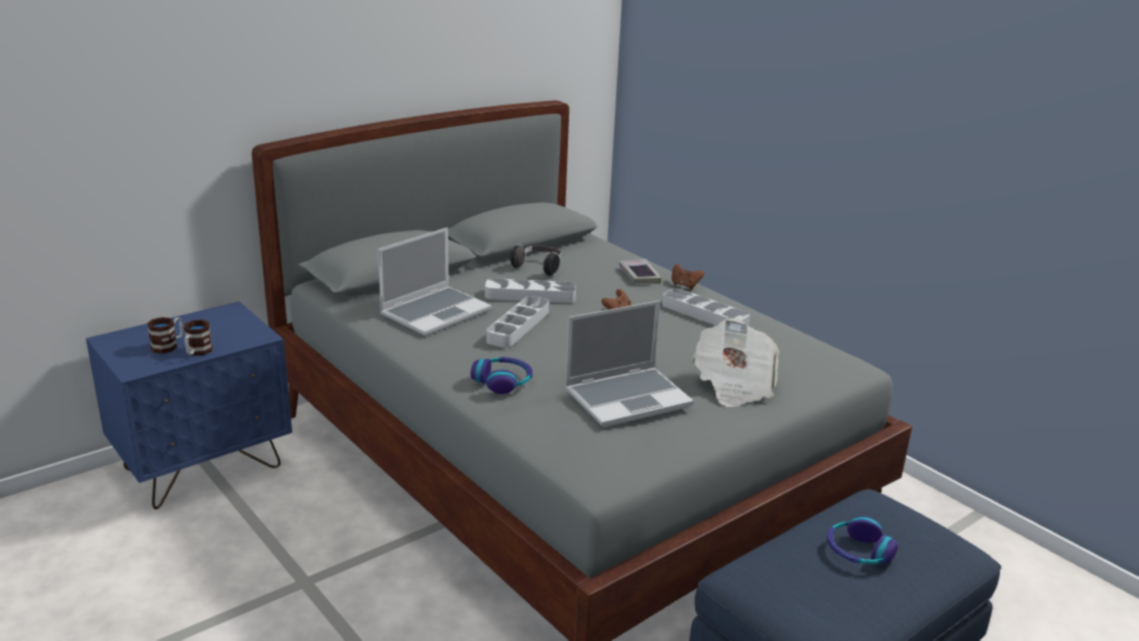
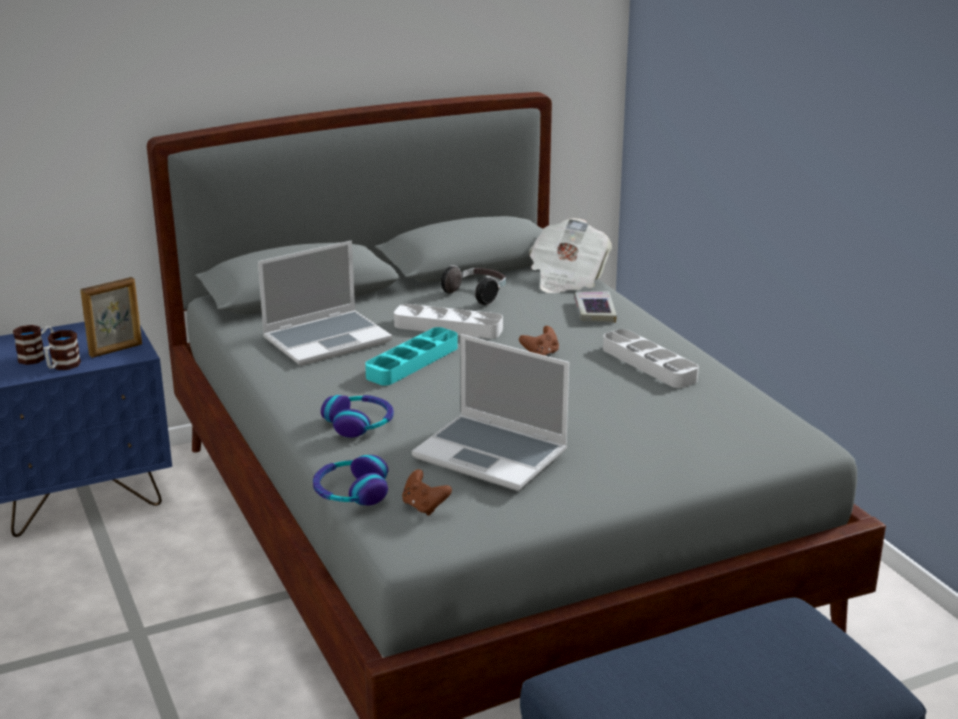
camera: 15 degrees right, 0 degrees up
grey tray [487,296,549,348] -> turquoise tray [365,327,458,385]
laptop [565,301,694,427] -> laptop turned 45 degrees clockwise [412,334,569,491]
brown game controller [672,264,704,289] -> brown game controller moved to [402,469,452,516]
newspaper [693,319,779,407] -> newspaper moved to [529,218,612,293]
headphones [827,516,898,564] -> headphones moved to [313,455,388,506]
none -> picture frame [80,277,142,358]

